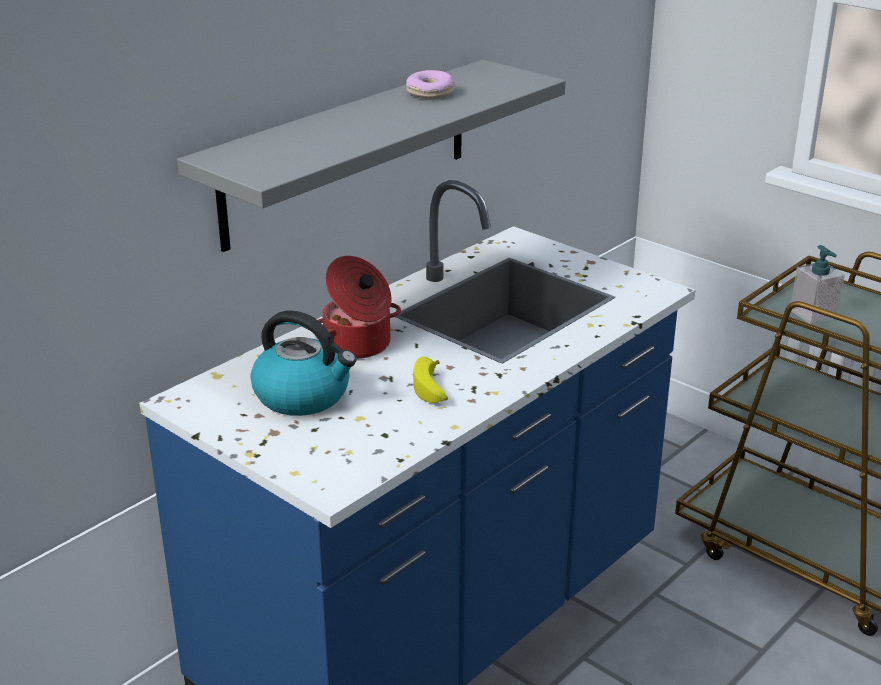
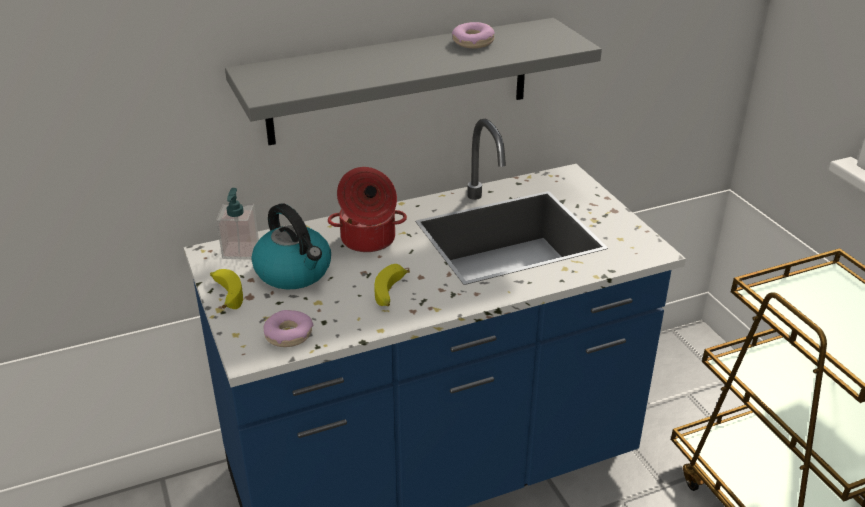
camera: 25 degrees right, 5 degrees up
soap dispenser [791,245,845,324] -> soap dispenser moved to [216,188,259,260]
none -> banana [210,269,243,309]
none -> donut [263,310,313,347]

